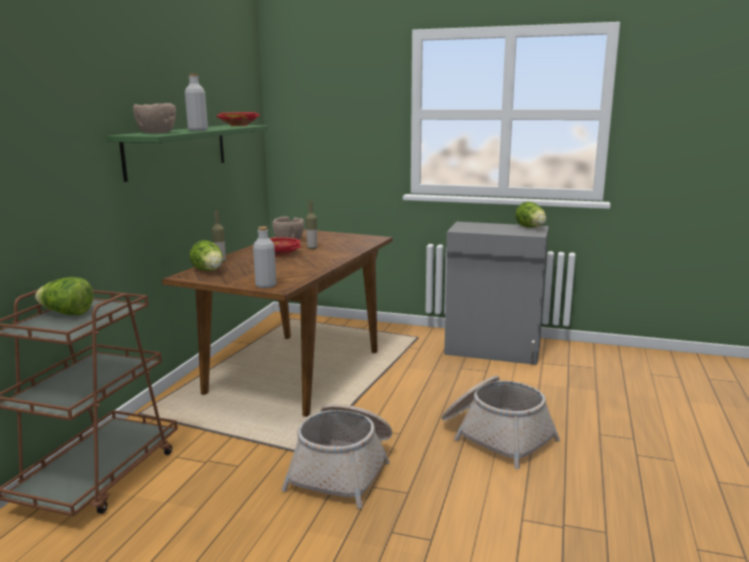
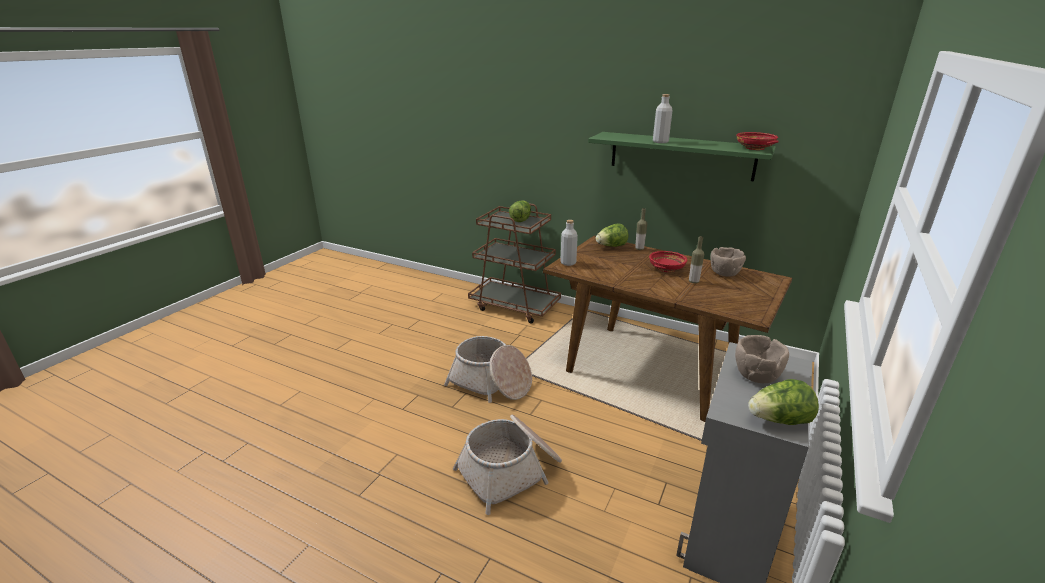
camera: 100 degrees right, 10 degrees up
brown bowl [133,103,176,133] -> brown bowl moved to [735,335,789,383]

